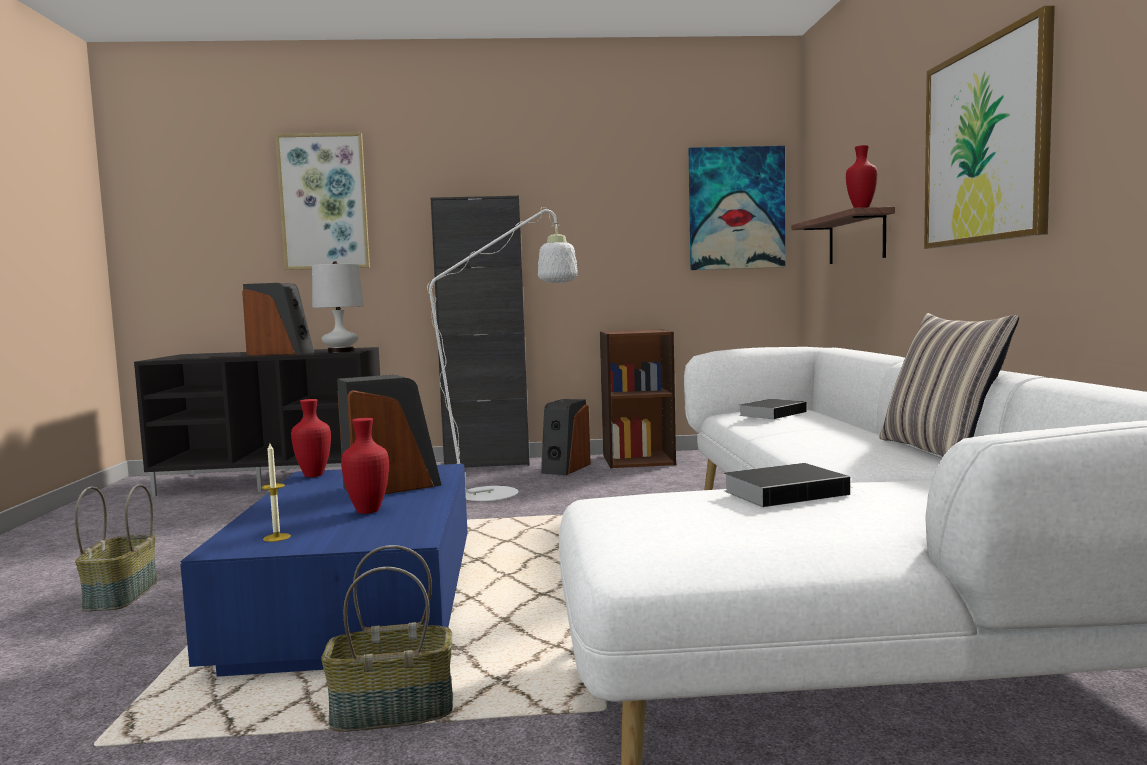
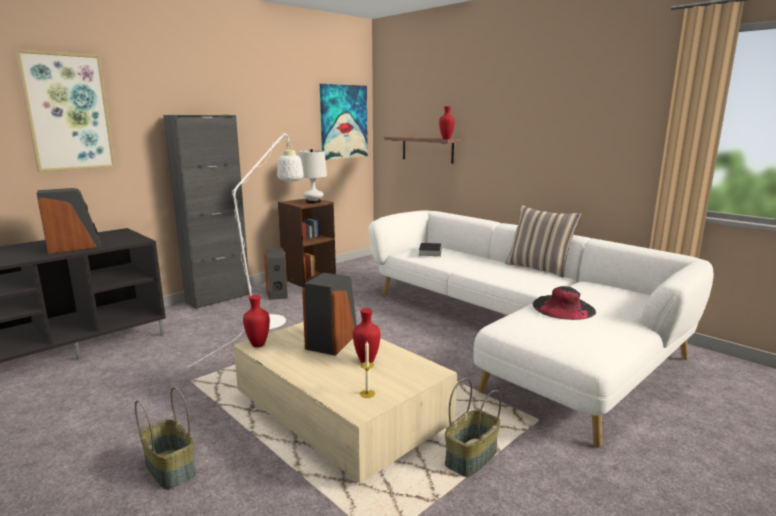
camera: 40 degrees left, 10 degrees up
blue coffee table [180,464,468,677] -> beige coffee table [234,322,457,483]
white table lamp [312,261,364,353] -> white table lamp moved to [298,149,327,204]
book [723,463,862,507] -> black hat [533,286,596,320]
picture [924,6,1055,249] -> none

